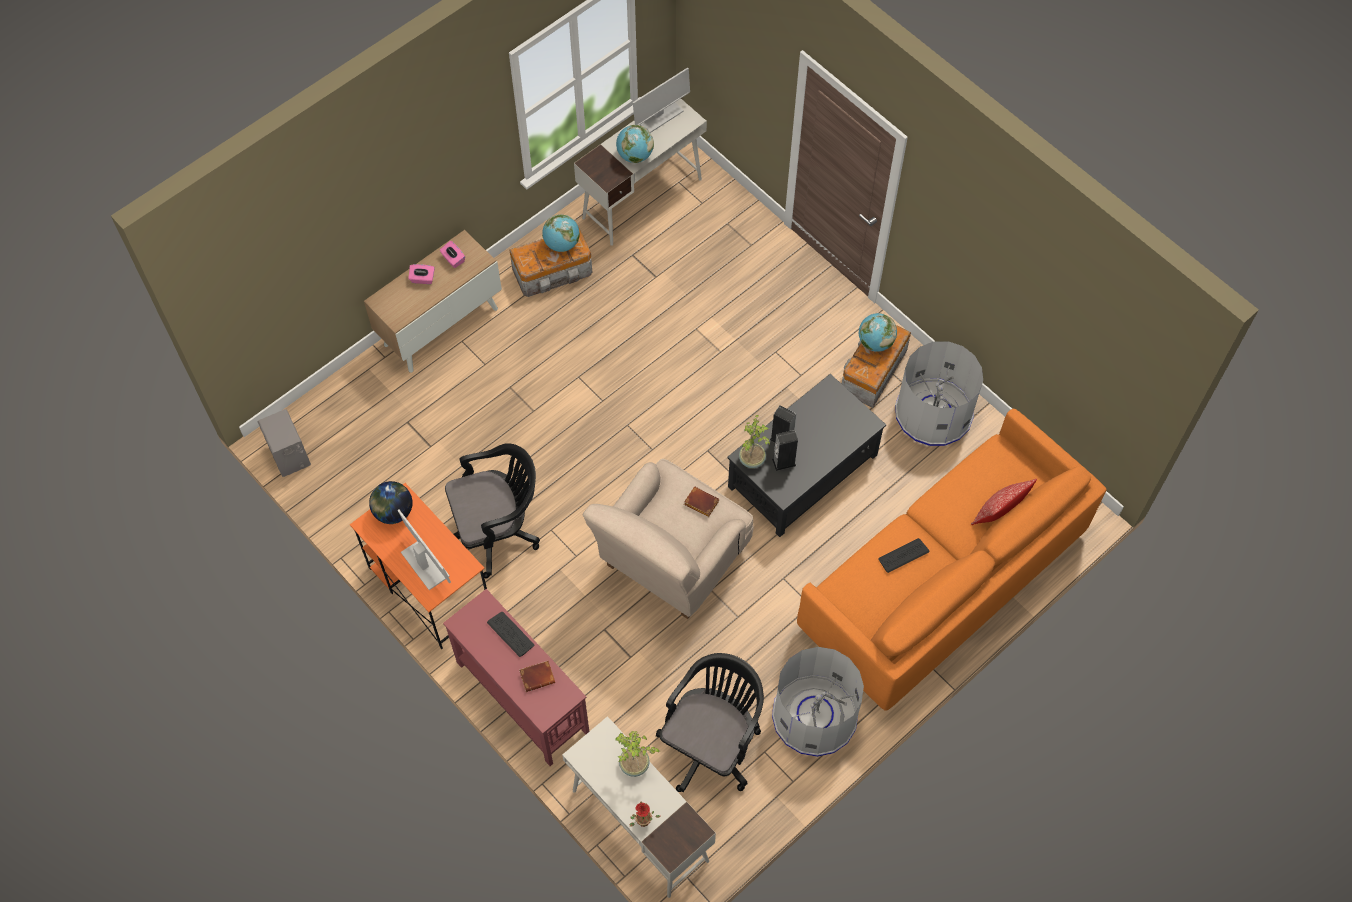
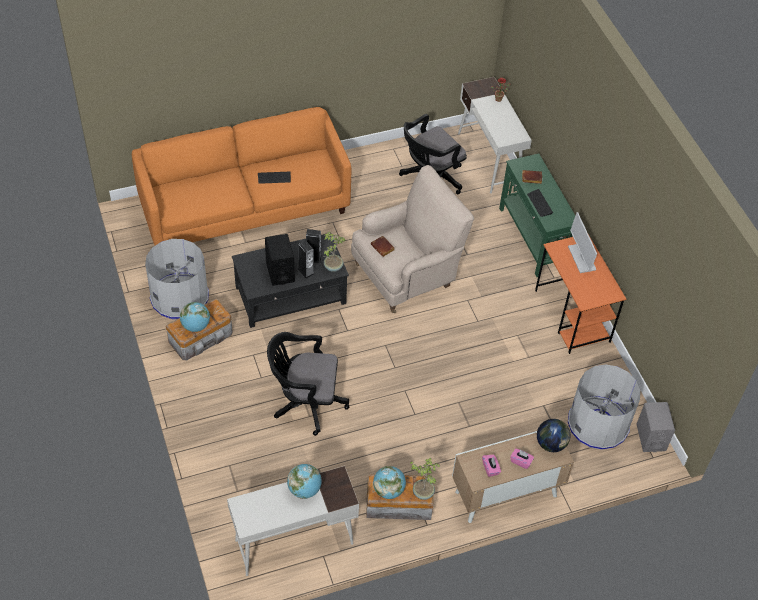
camera: 160 degrees left, 10 degrees down
globe [369,481,413,524] -> globe moved to [537,419,570,452]
red console table [443,589,589,766] -> green console table [499,154,576,277]
black office chair [445,443,540,578] -> black office chair moved to [267,332,349,436]
potted plant [615,731,660,777] -> potted plant moved to [410,458,440,500]
monitor [633,67,690,133] -> none
grey trash can [772,647,864,757] -> grey trash can moved to [568,364,640,450]
pillow [971,479,1037,525] -> none
none -> black speaker [265,234,295,286]

